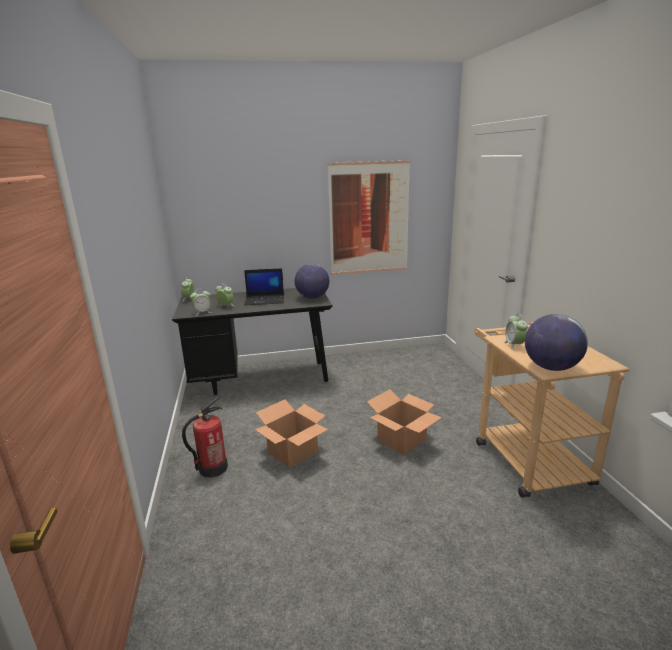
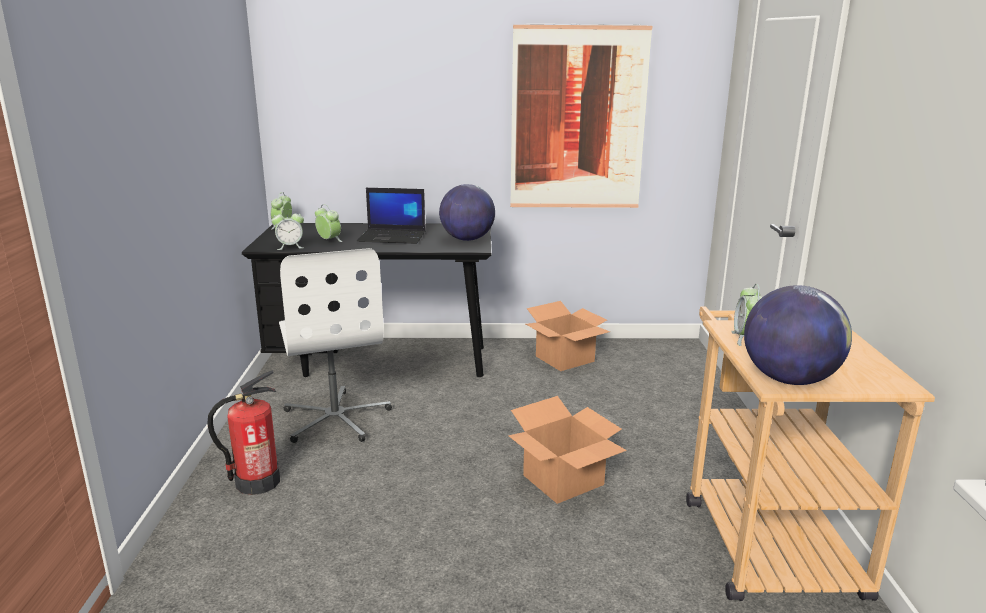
camera: 10 degrees right, 0 degrees up
cardboard box [255,399,328,468] -> cardboard box moved to [526,301,610,371]
none -> white office chair [279,248,392,443]

